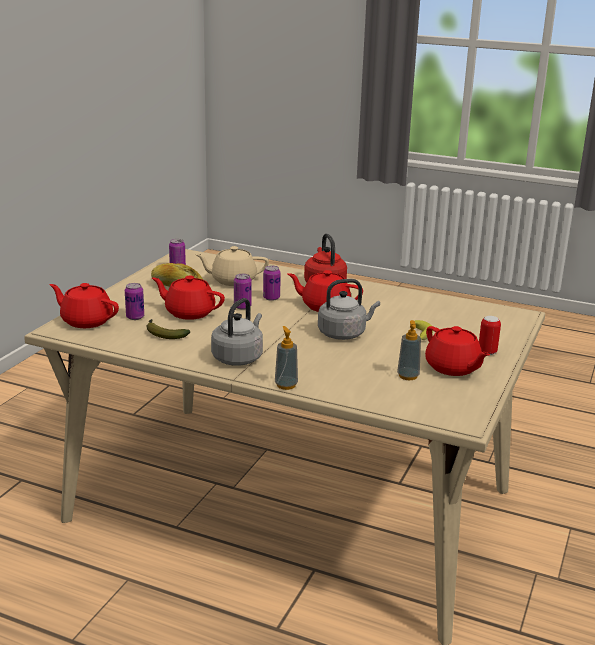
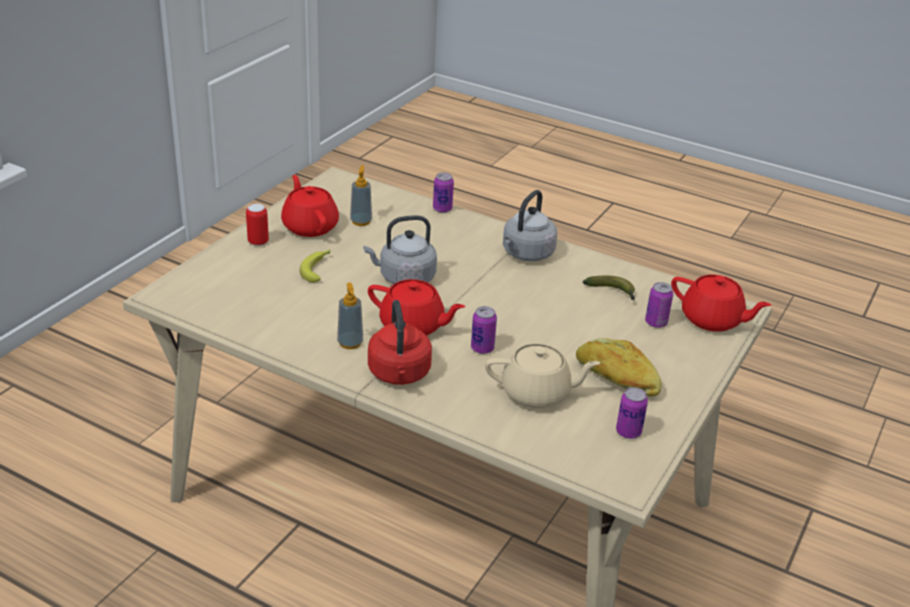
camera: 175 degrees left, 10 degrees up
red teapot [152,276,225,320] -> none
can [234,274,252,310] -> can moved to [433,173,454,213]
soap dispenser [275,326,298,390] -> soap dispenser moved to [337,283,363,349]

